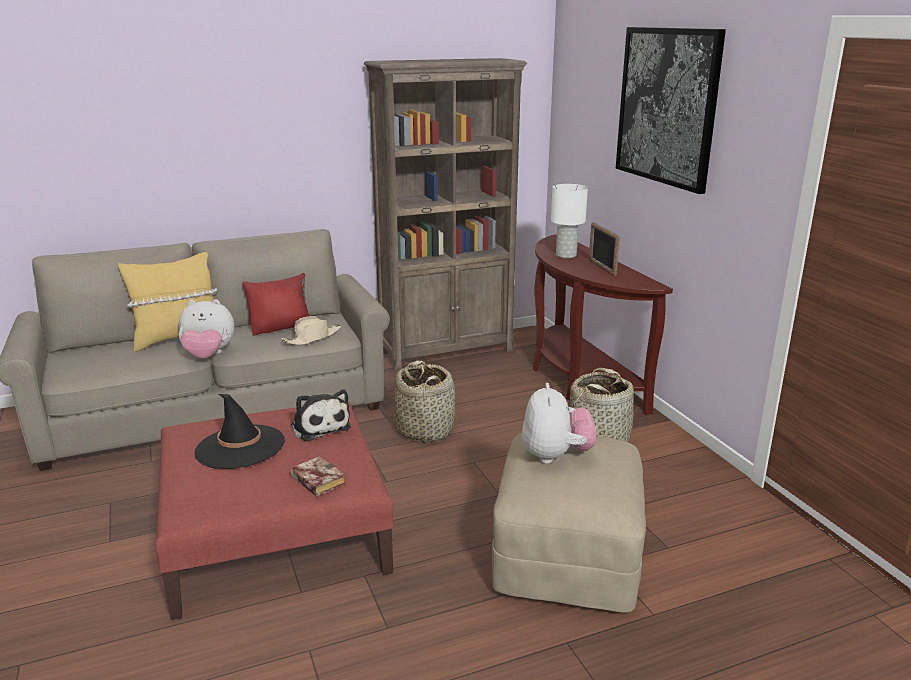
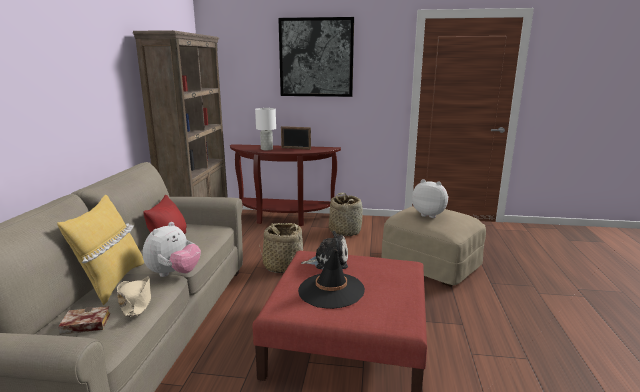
camera: 60 degrees left, 5 degrees down
beige hat [282,316,341,345] -> beige hat moved to [117,277,151,317]
book [291,456,345,497] -> book moved to [58,306,110,335]

